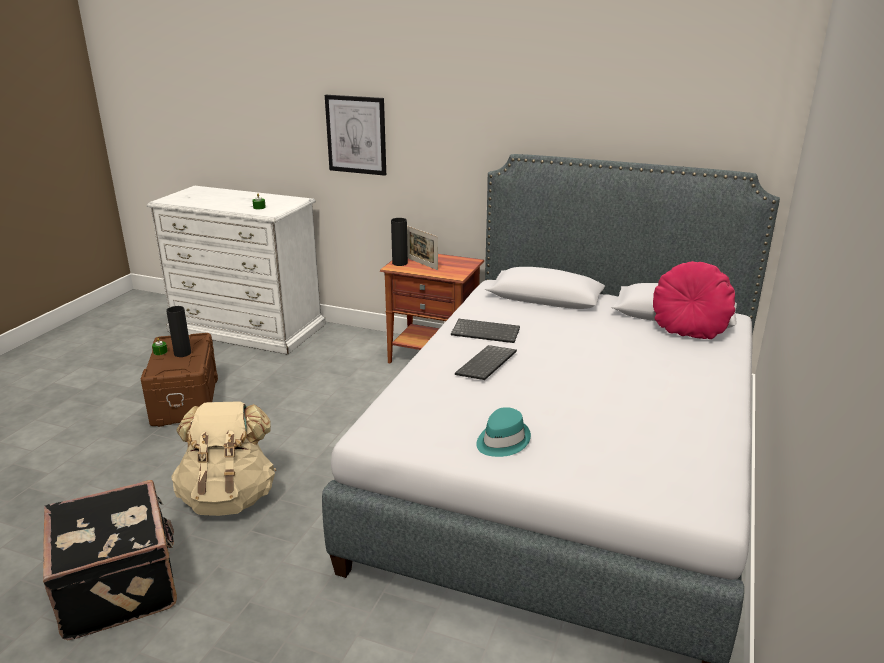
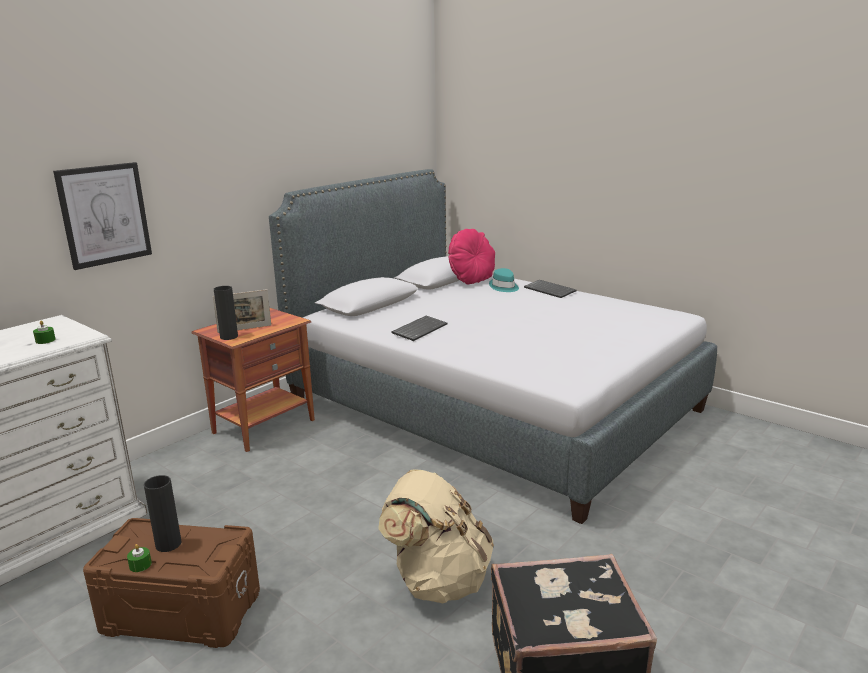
camera: 70 degrees left, 5 degrees down
keyboard [455,345,517,380] -> keyboard moved to [524,280,577,298]
turquoise hat [476,407,531,457] -> turquoise hat moved to [489,268,519,292]

